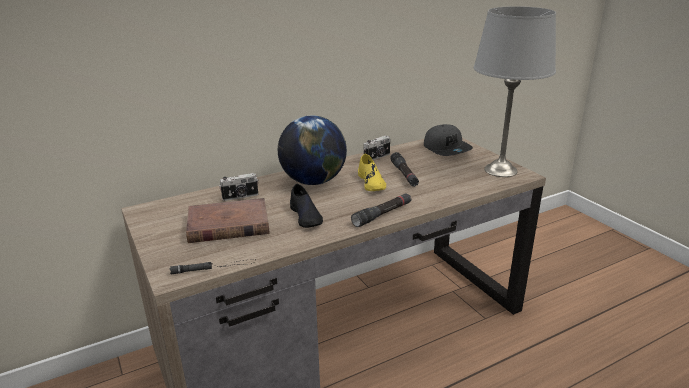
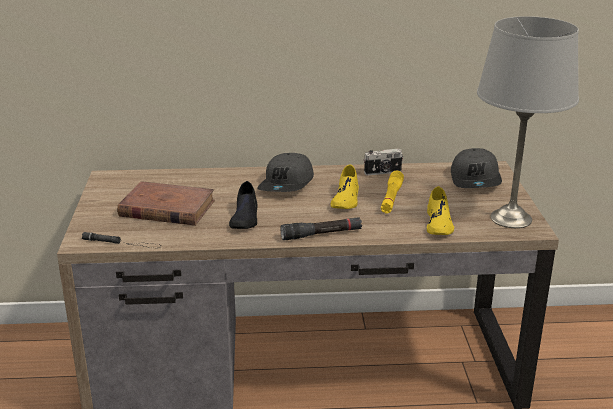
camera: 25 degrees right, 0 degrees up
camera [219,173,259,201] -> none
globe [278,115,347,185] -> grey cap [257,153,314,192]
black flashlight [390,152,419,187] -> yellow flashlight [381,171,404,214]
none -> yellow shoe [427,186,454,235]

